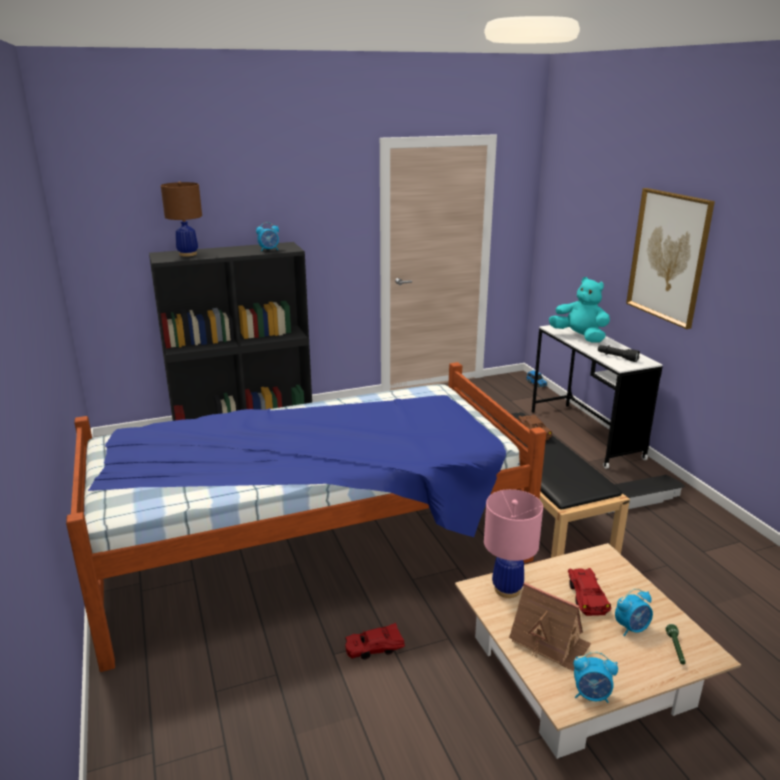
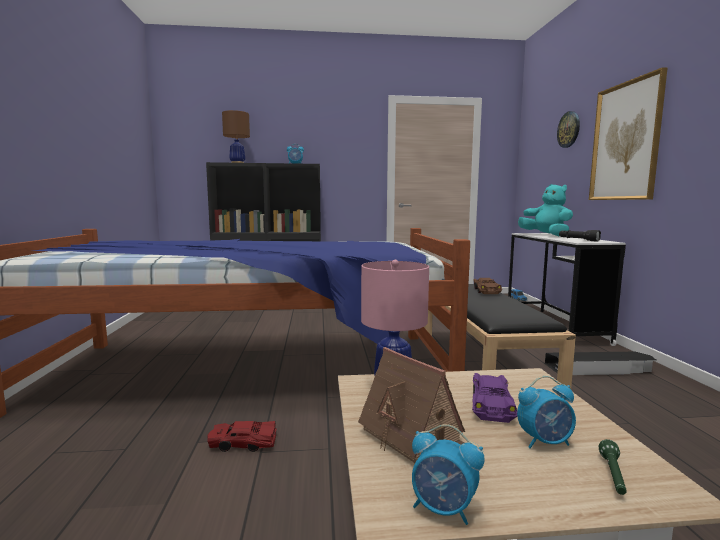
camera: 15 degrees right, 15 degrees down
red toy car [568,568,612,616] -> purple toy car [472,373,517,423]
none -> wall clock [557,111,580,148]

